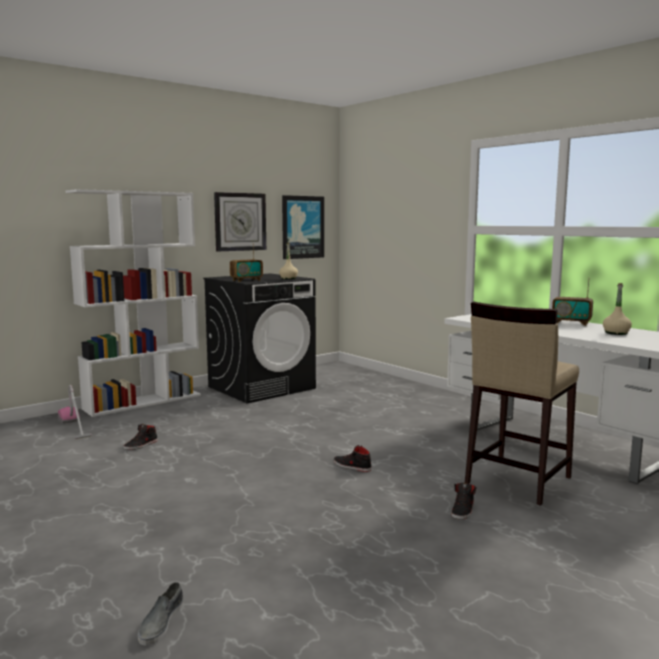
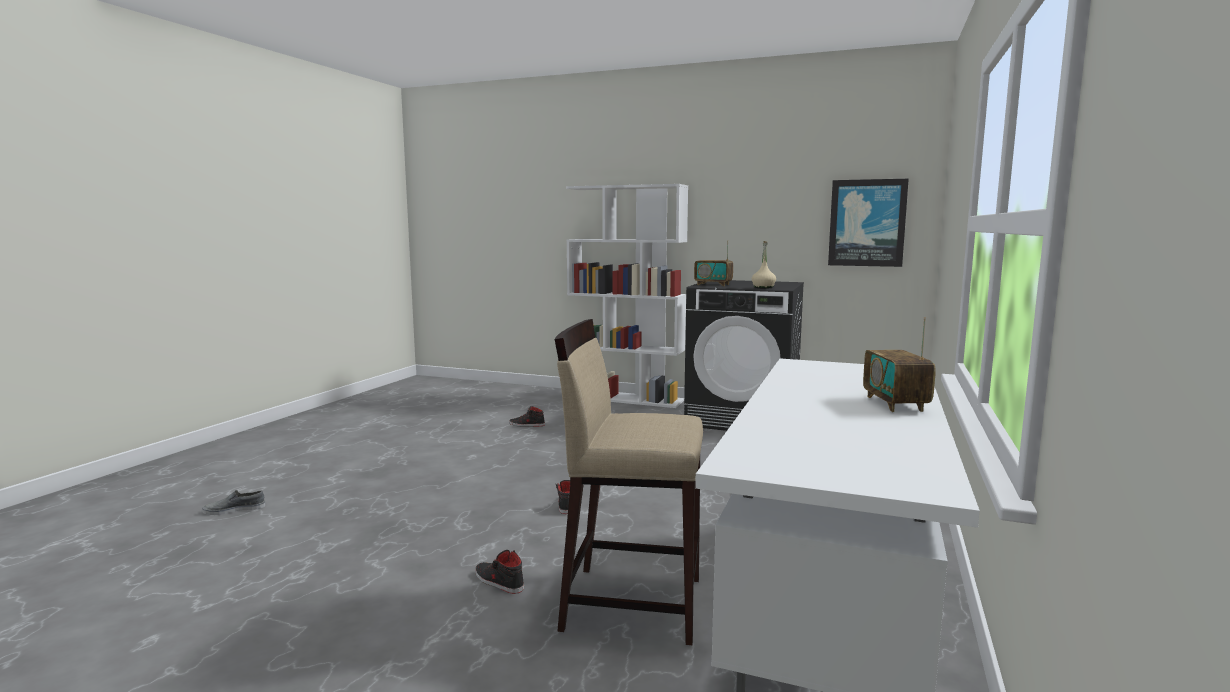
camera: 60 degrees right, 0 degrees up
vacuum cleaner [58,385,92,439] -> none
wall clock [214,192,266,251] -> none
black shoe [452,483,477,520] -> black shoe turned 45 degrees clockwise [475,550,524,594]
beige bottle [603,283,632,335] -> none

